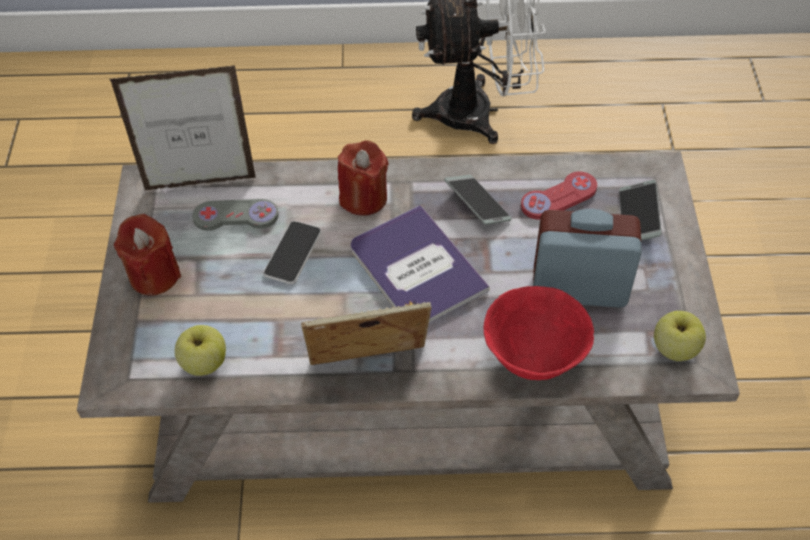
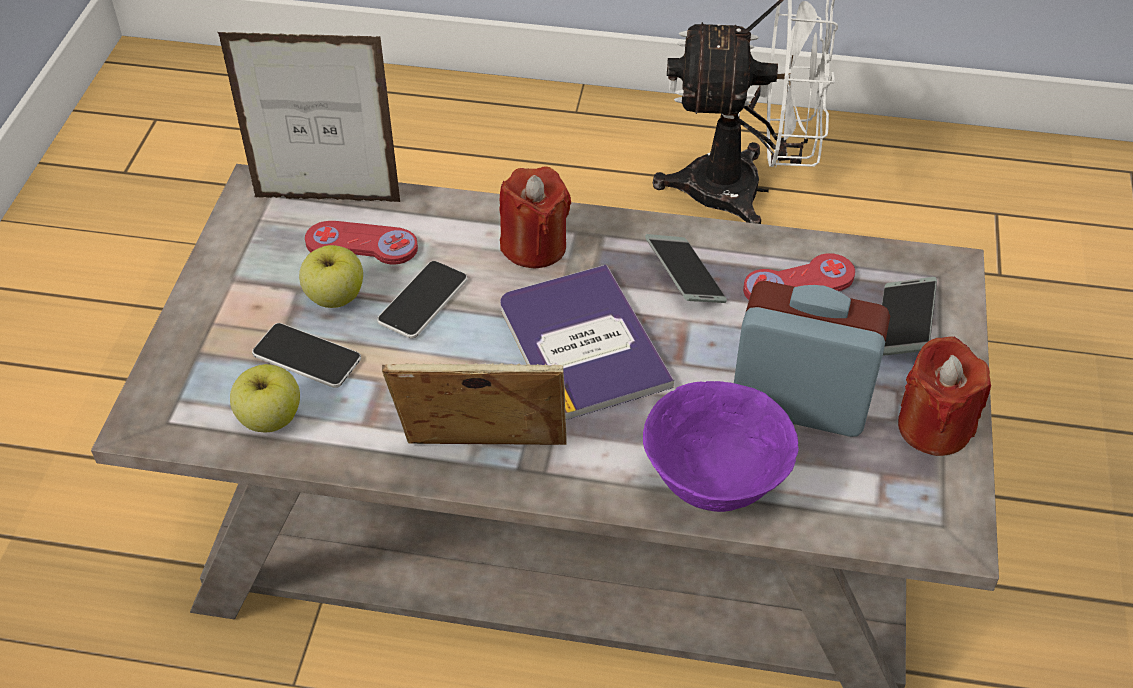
camera: 10 degrees right, 5 degrees down
red candle [114,214,181,296] -> red candle moved to [898,336,991,456]
grey game controller [192,199,279,231] -> red game controller [305,221,418,265]
red bowl [483,286,594,380] -> purple bowl [643,381,798,512]
apple [654,311,706,361] -> apple moved to [299,245,363,308]
none -> phone [252,323,361,388]

